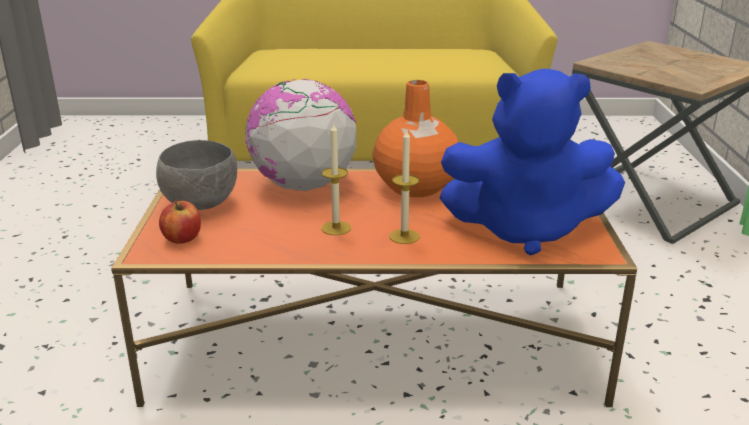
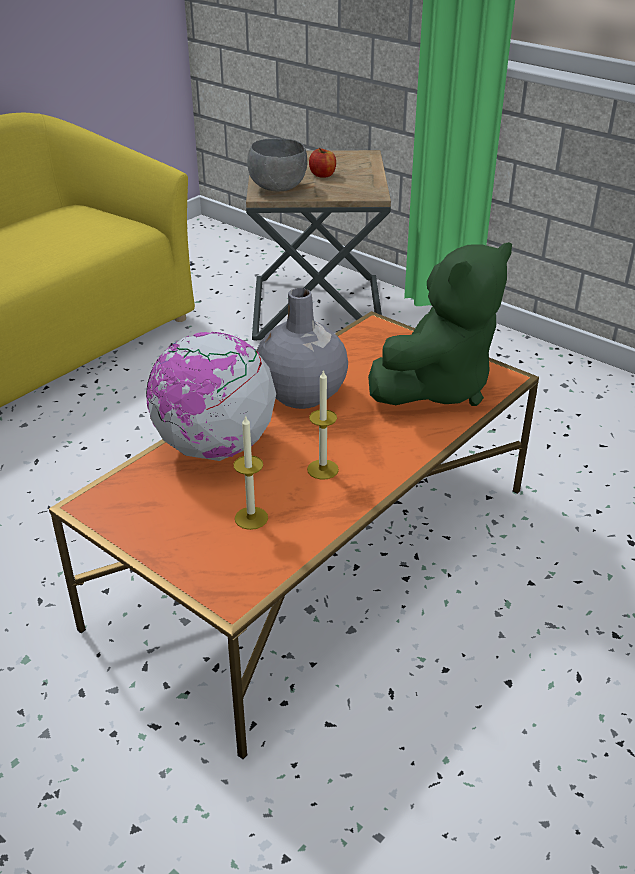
camera: 50 degrees left, 10 degrees up
grey bowl [156,140,237,210] -> grey bowl moved to [247,139,307,192]
apple [159,200,201,244] -> apple moved to [309,148,336,178]
orange vase [373,80,459,197] -> grey vase [256,288,348,409]
candle [389,130,420,244] -> candle moved to [233,415,268,530]
blue plush toy [440,69,625,255] -> green plush toy [368,242,512,406]

